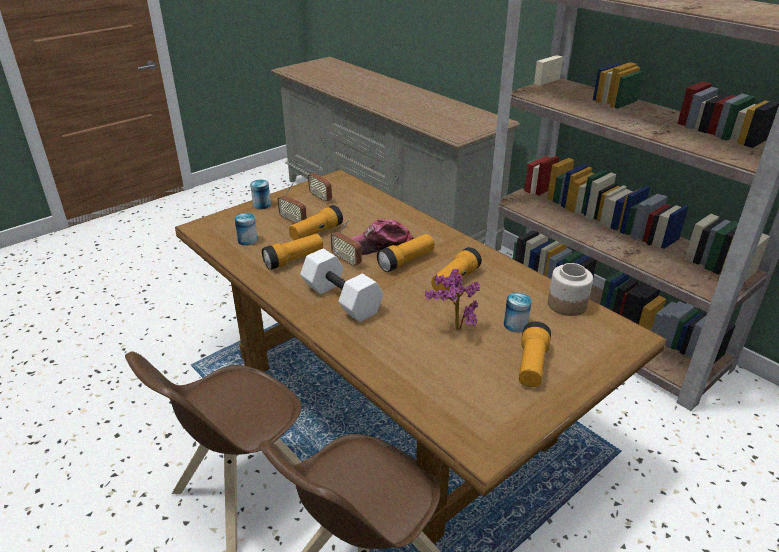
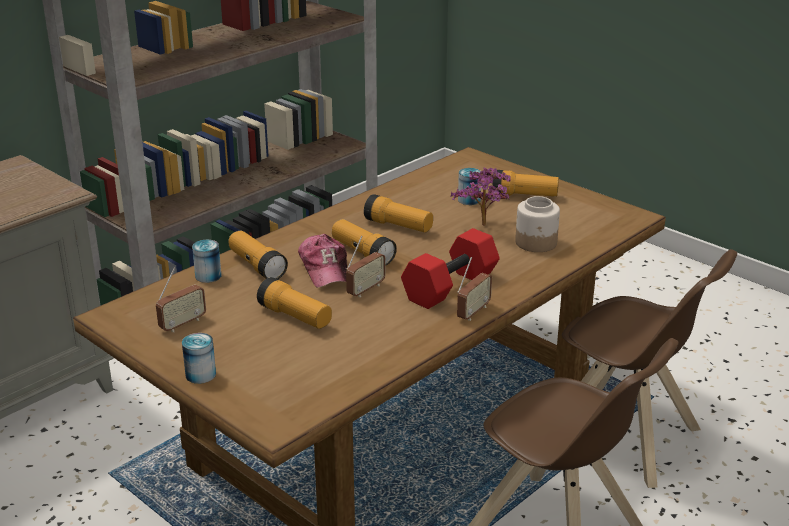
camera: 95 degrees left, 5 degrees down
can [234,213,258,246] -> can moved to [192,240,221,283]
flashlight [262,234,323,270] -> flashlight moved to [228,231,288,279]
radio [277,182,307,223] -> radio moved to [457,257,492,321]
white dumbbell [300,249,383,322] -> red dumbbell [401,228,500,309]
jar [548,263,593,316] -> jar moved to [515,196,560,252]

